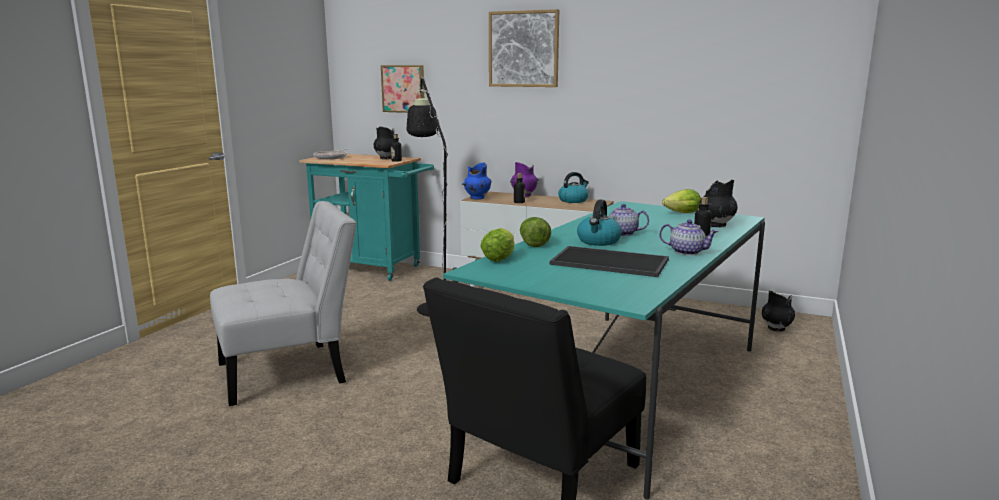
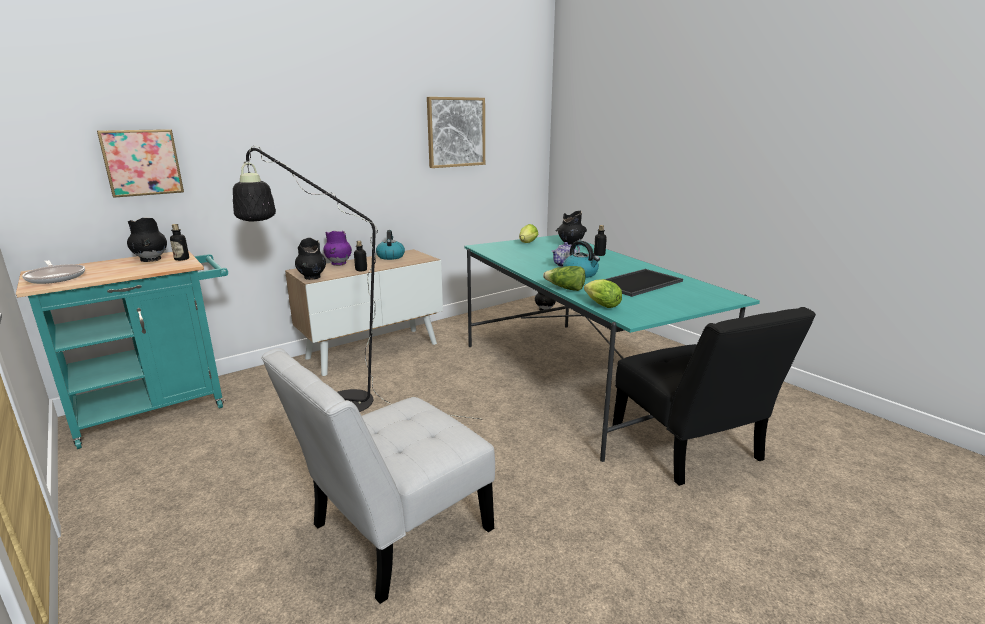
camera: 60 degrees left, 5 degrees up
white chair [210,201,357,406] -> white chair turned 135 degrees counterclockwise [261,348,495,604]
blue vase [462,162,492,200] -> black vase [295,238,326,280]
picture [489,9,559,87] -> picture moved to [427,97,485,168]
teapot [659,219,719,255] -> none

